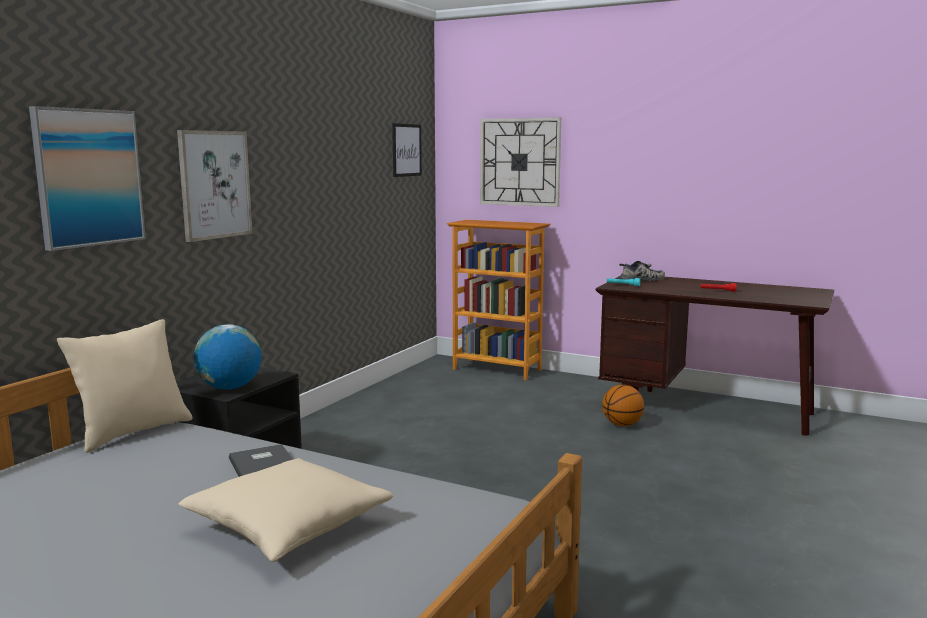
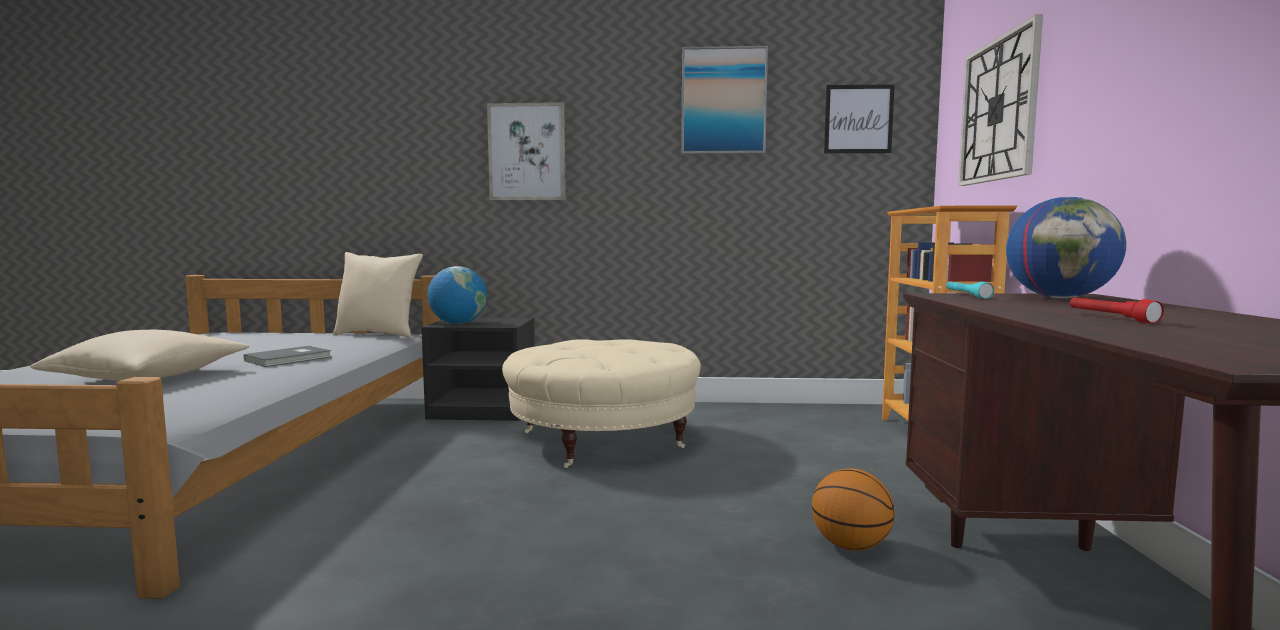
camera: 65 degrees right, 5 degrees down
picture [29,106,146,251] -> picture moved to [681,46,768,154]
shoe [619,261,665,281] -> globe [1006,197,1126,298]
none -> beige ottoman [502,339,701,468]

